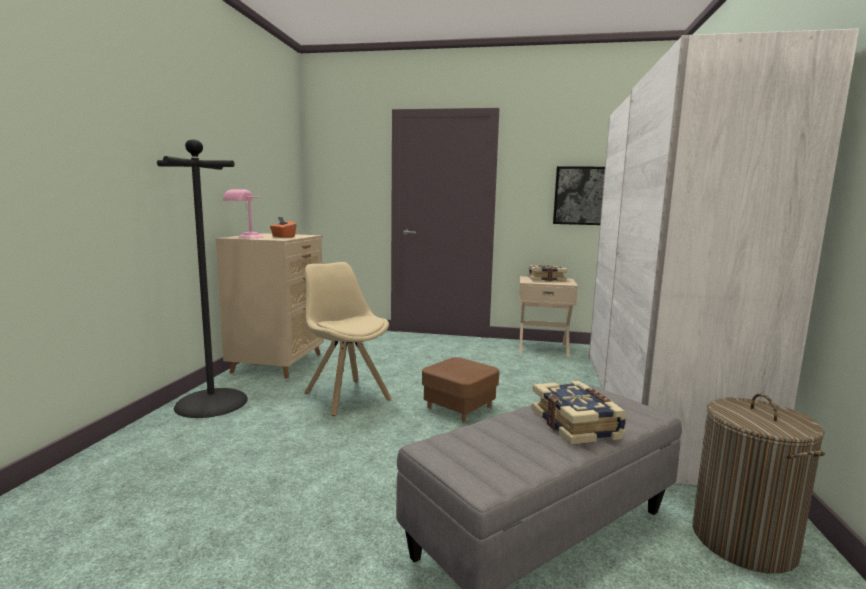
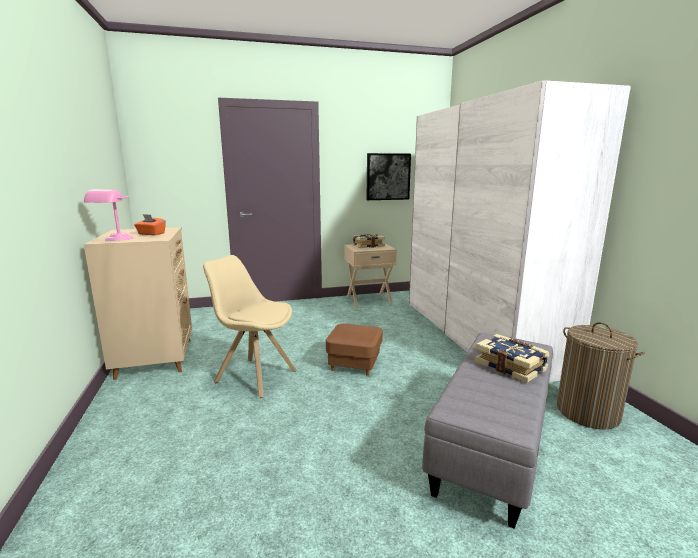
camera: 25 degrees left, 5 degrees up
black clothes rack [157,139,248,418] -> none

